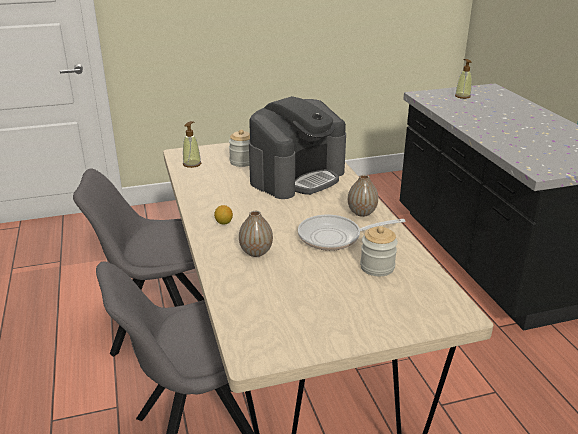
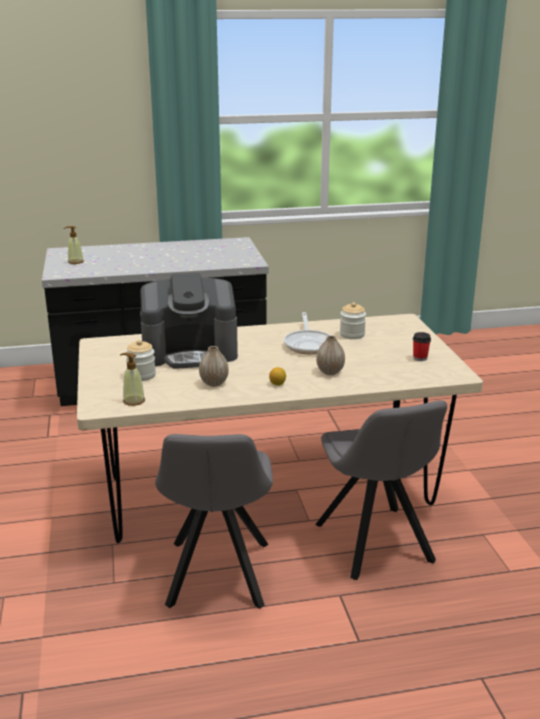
camera: 85 degrees left, 5 degrees down
coffee machine [249,96,346,199] -> coffee machine turned 120 degrees clockwise [140,273,238,369]
vase [348,175,378,217] -> vase moved to [199,346,229,387]
none -> cup [413,332,431,361]

